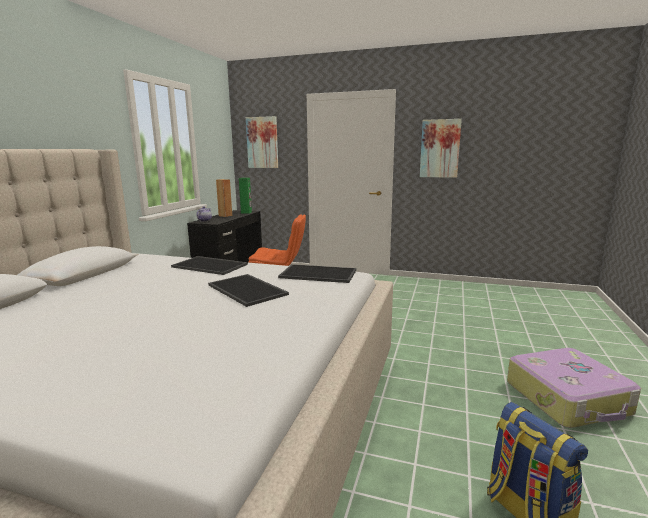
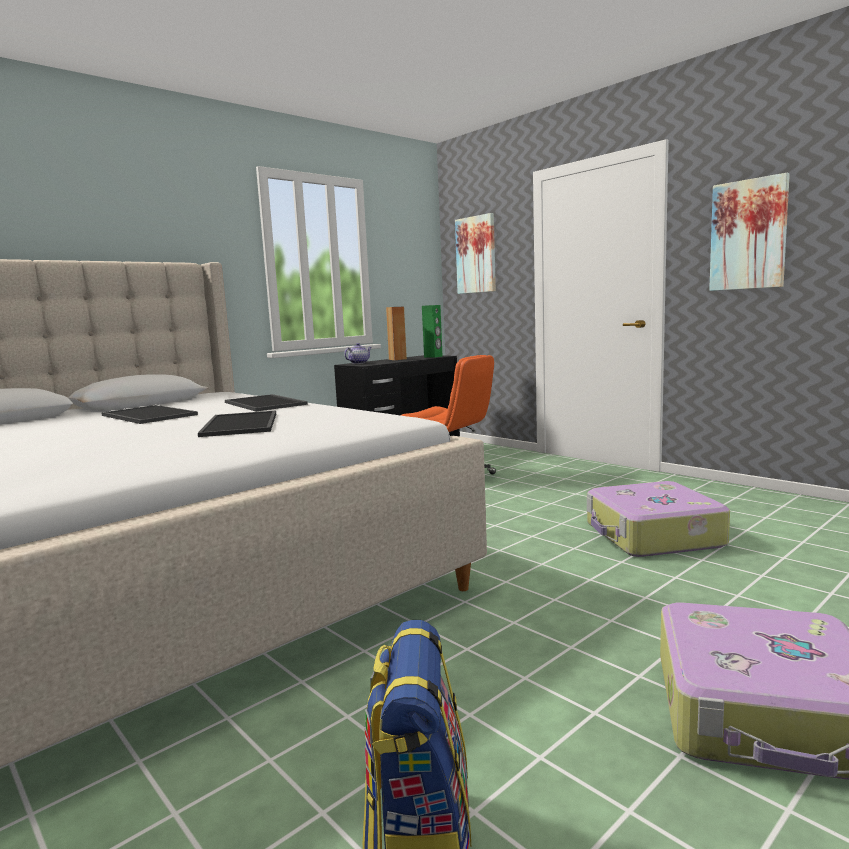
camera: 30 degrees right, 5 degrees down
tray [278,264,356,283] -> tray moved to [101,405,198,424]
none -> suitcase [587,481,730,557]

